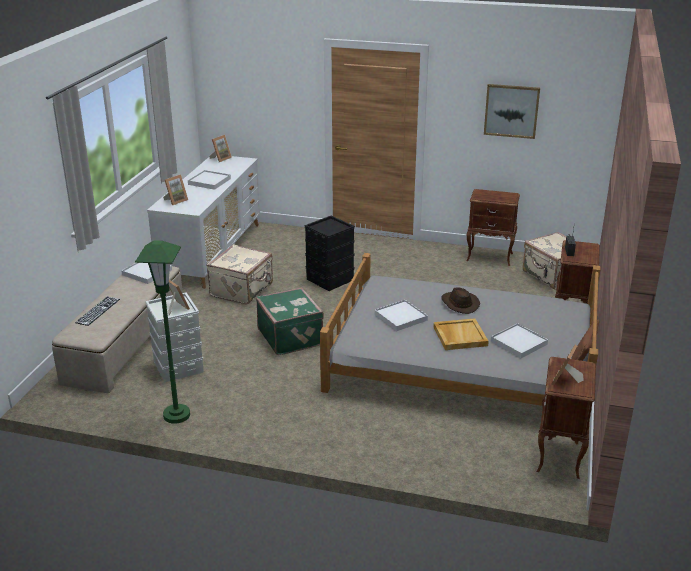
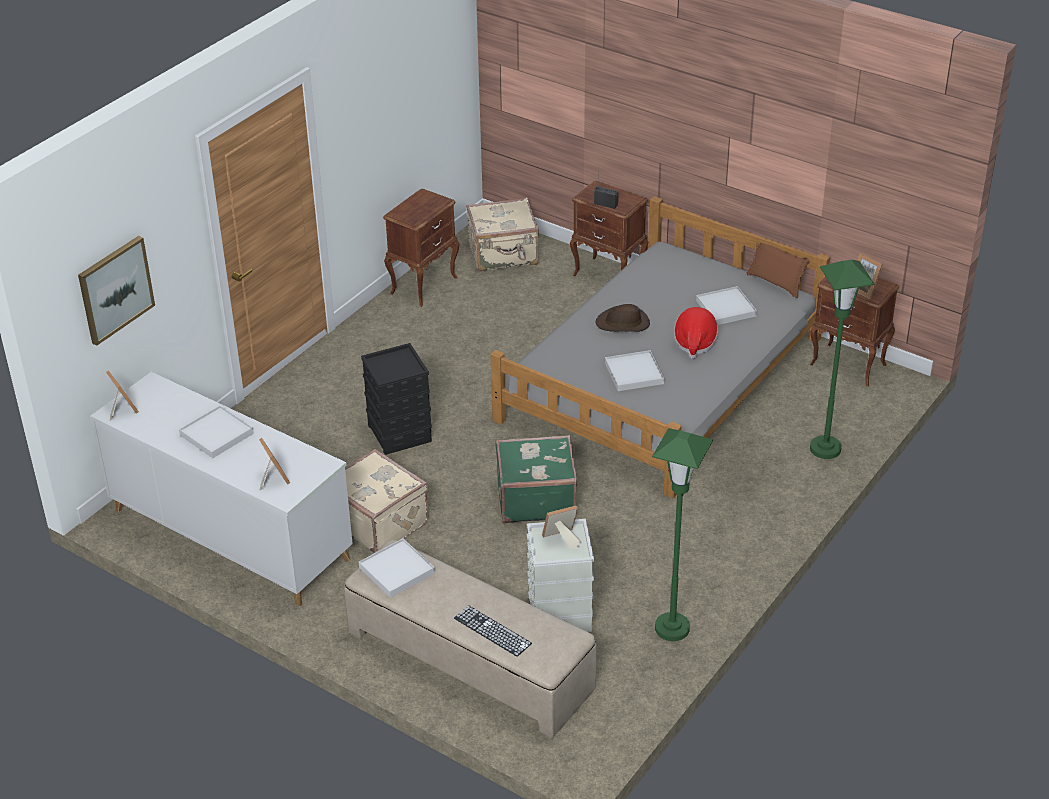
camera: 70 degrees left, 10 degrees up
beige tray [433,318,489,350] -> hat [674,307,718,359]
picture [484,84,540,139] -> picture moved to [78,236,155,346]
none -> green floor lamp [810,260,874,459]

